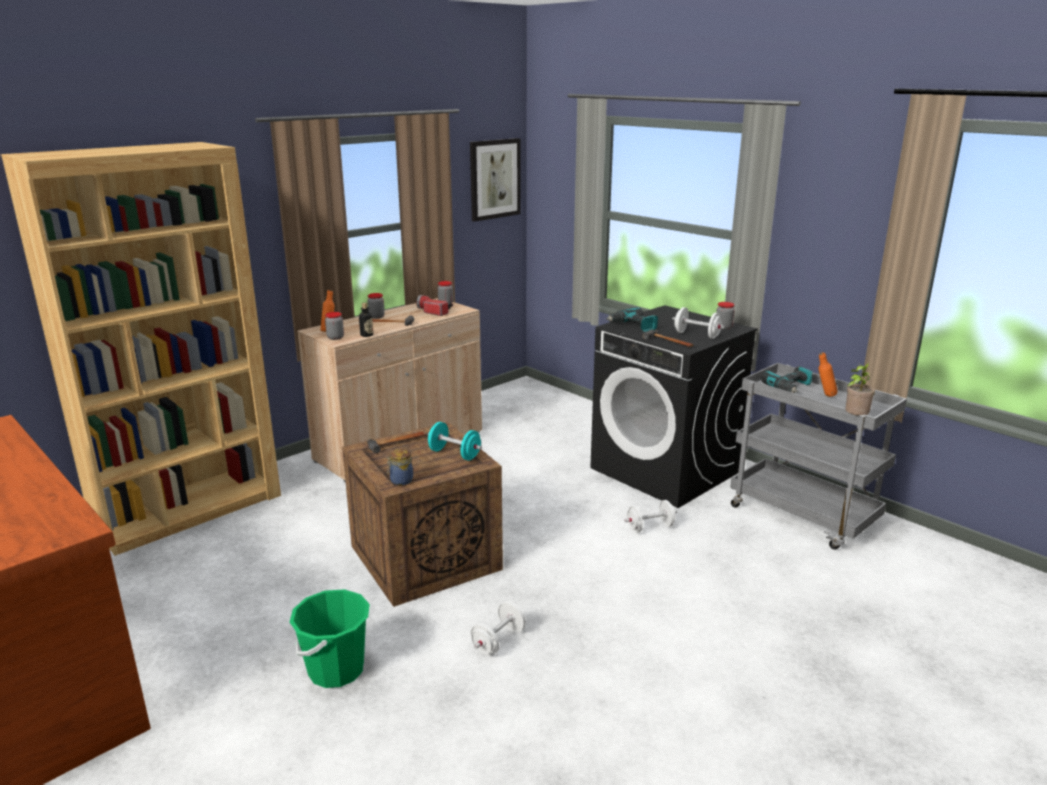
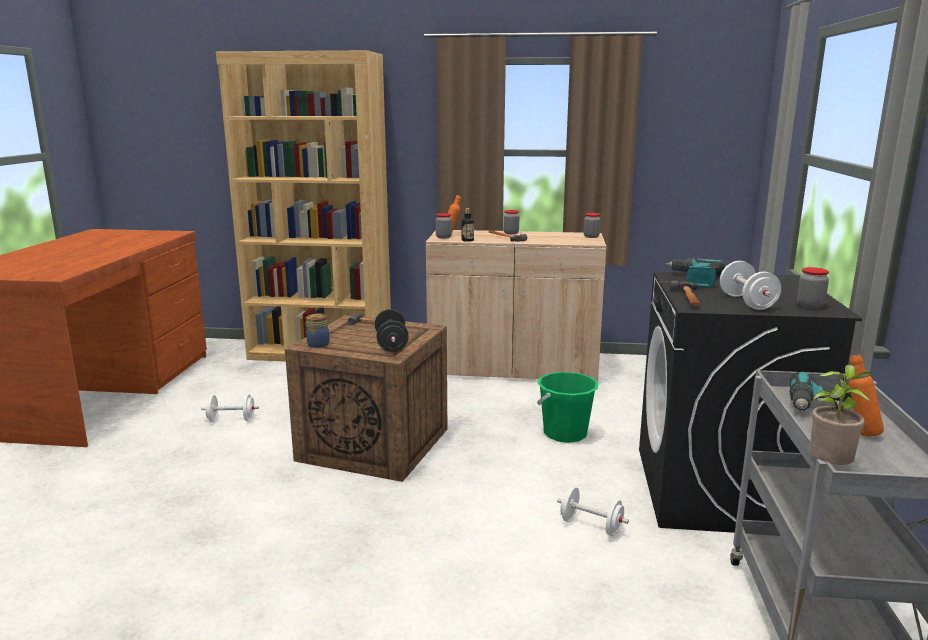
camera: 50 degrees right, 5 degrees down
green bucket [290,589,370,688] -> green bucket moved to [537,372,599,443]
flashlight [416,295,453,316] -> none
turquoise dumbbell [428,422,482,461] -> black dumbbell [375,309,409,352]
picture [470,138,521,222] -> none
white dumbbell [470,601,526,656] -> white dumbbell moved to [201,394,259,422]

